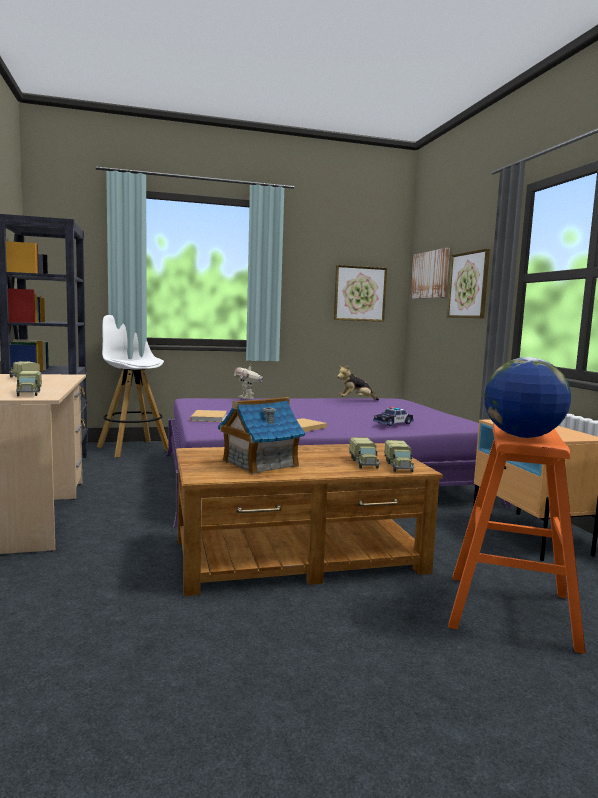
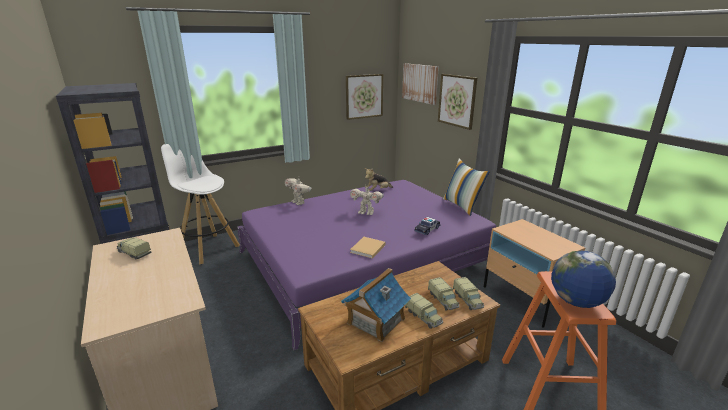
camera: 15 degrees left, 15 degrees up
toy truck [16,371,42,396] -> toy truck moved to [405,293,443,329]
beige book [191,410,227,422] -> none
none -> toy robot [350,184,384,215]
none -> pillow [443,159,490,216]

